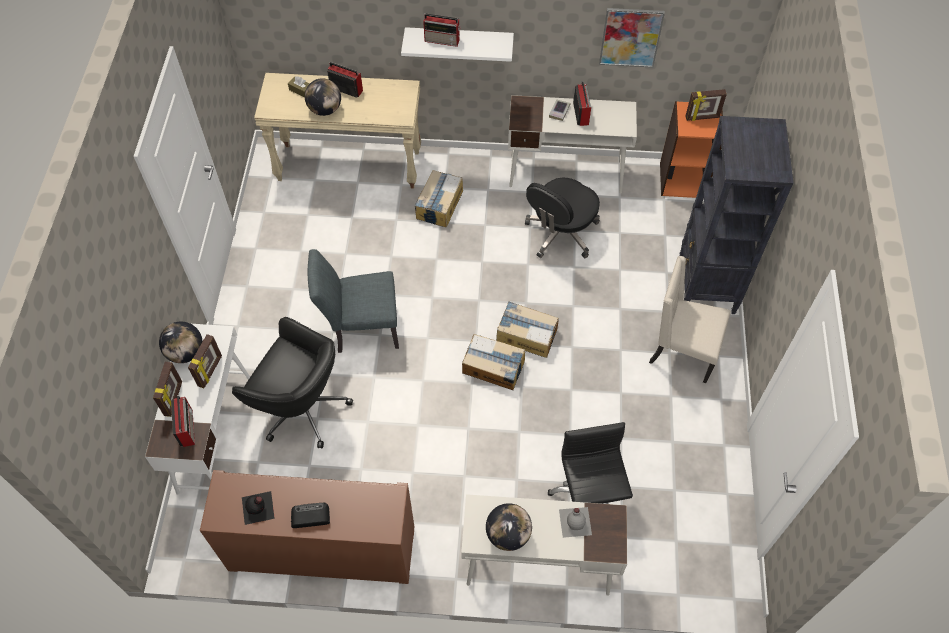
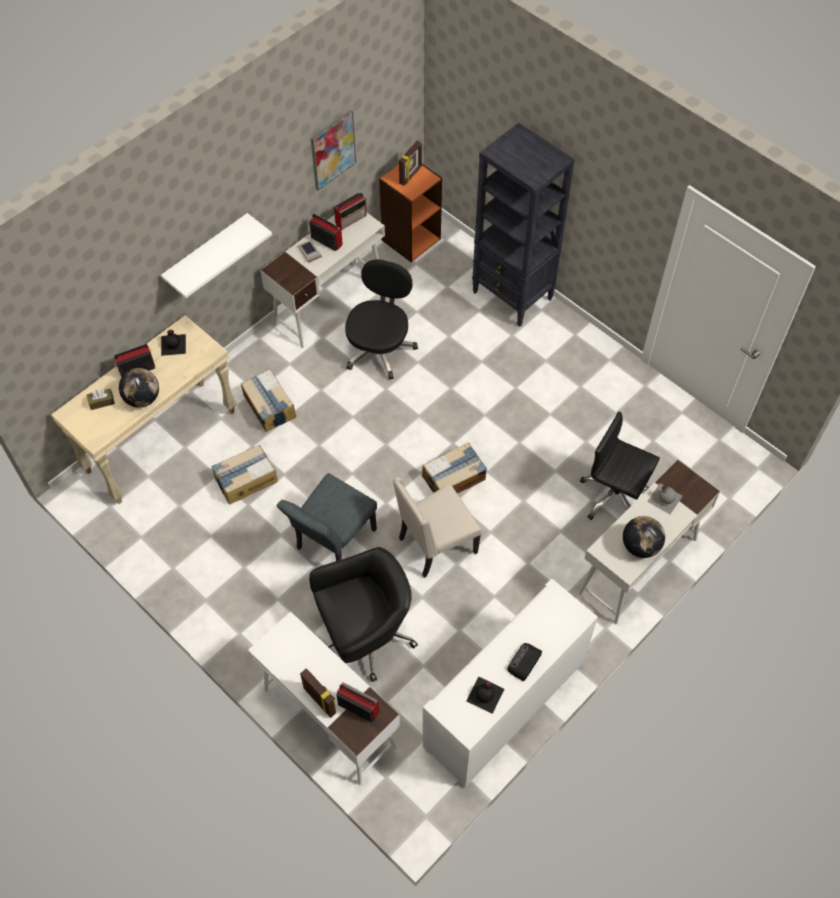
camera: 50 degrees left, 0 degrees up
globe [159,322,203,363] -> none
picture frame [188,334,222,388] -> none
brown cabinet [200,470,414,584] -> white cabinet [423,579,598,787]
radio [423,14,461,47] -> radio moved to [334,193,367,230]
cardboard box [496,301,559,358] -> cardboard box moved to [211,445,278,505]
black office chair [525,177,600,258] -> black office chair turned 150 degrees counterclockwise [345,259,418,380]
beige chair [649,256,731,383] -> beige chair moved to [393,477,482,578]
none -> black bottle [161,330,186,356]

